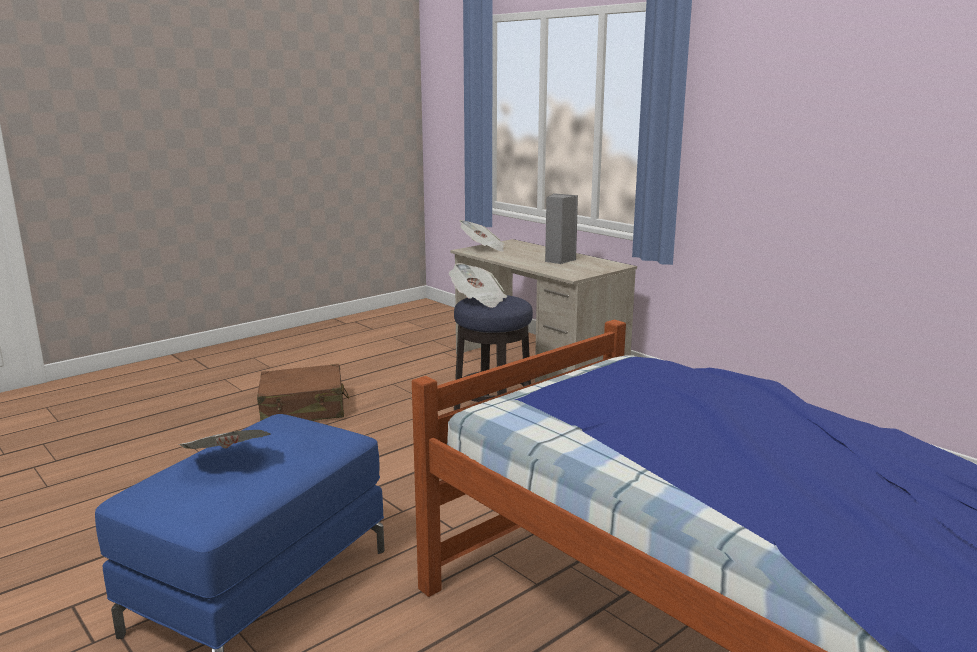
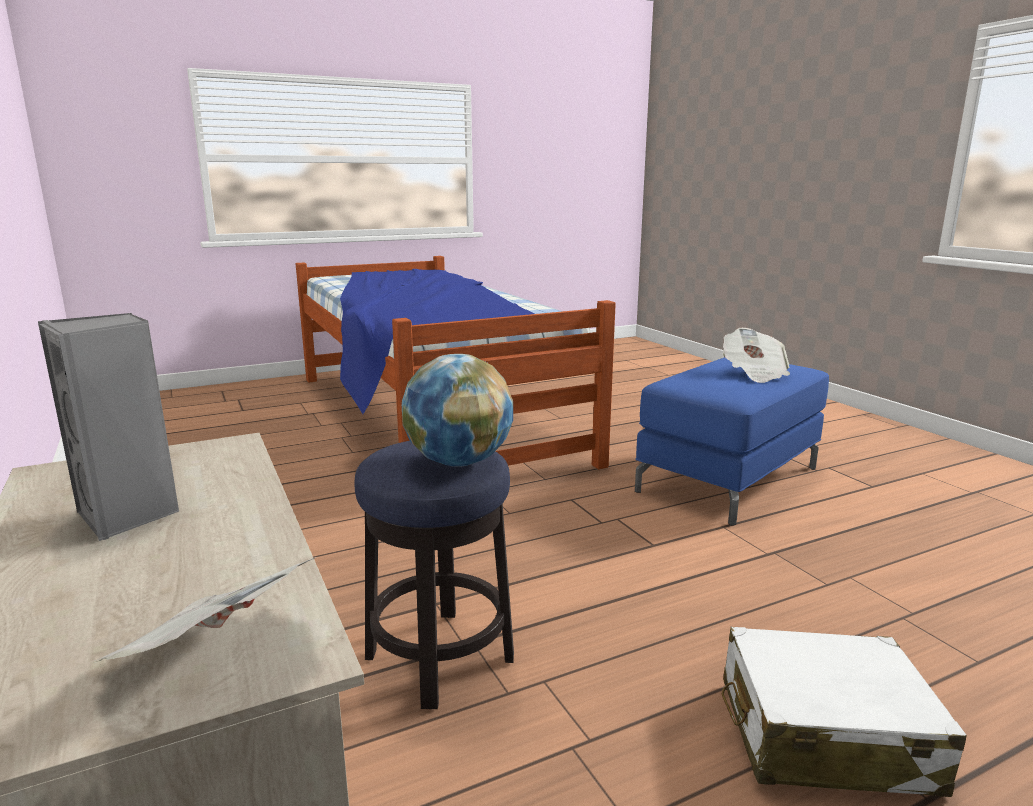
camera: 165 degrees left, 0 degrees up
brown suitcase [257,364,349,421] -> white suitcase [722,627,967,797]
newspaper [449,263,507,308] -> globe [402,354,513,467]

